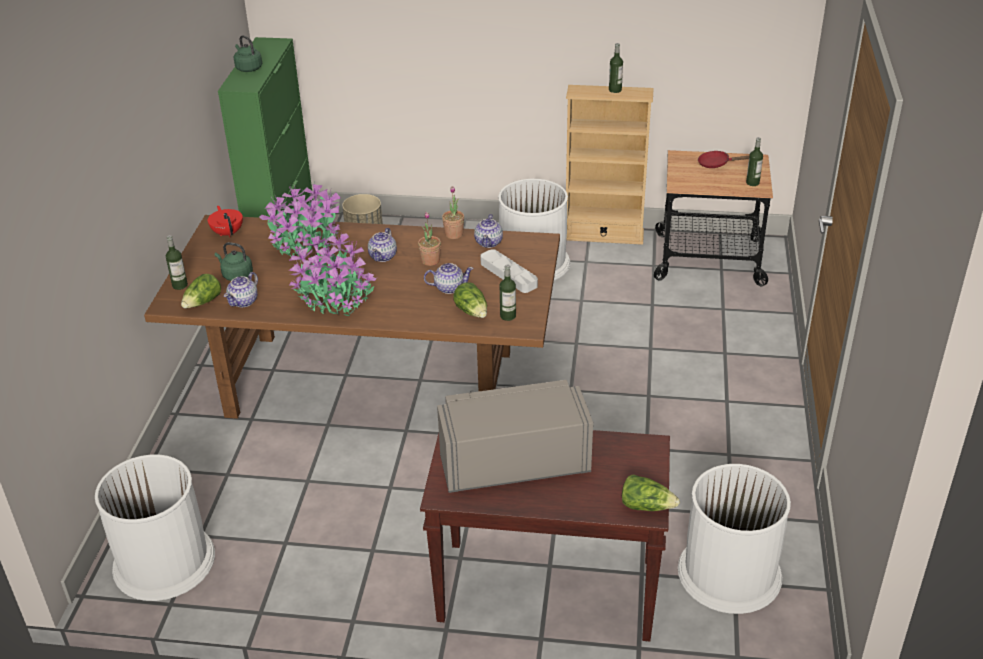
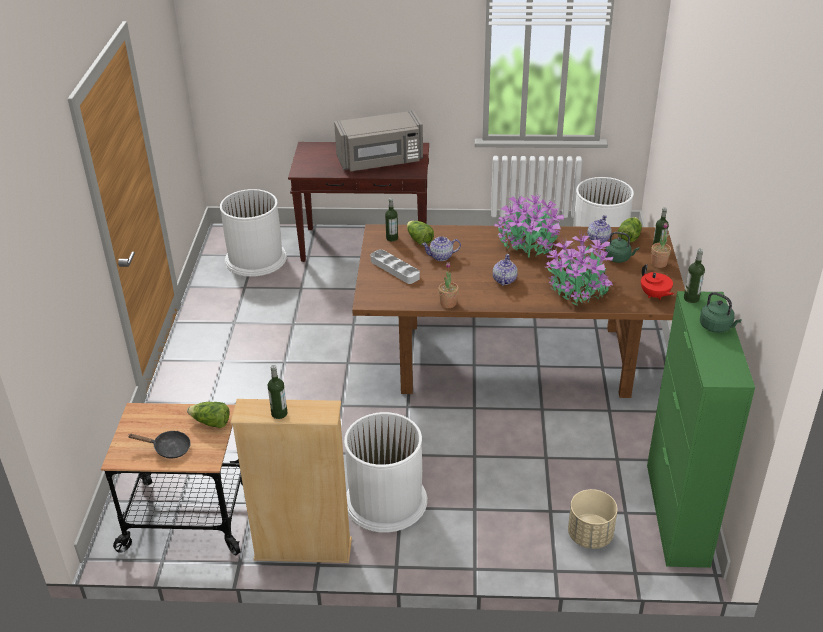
camera: 175 degrees right, 0 degrees up
potted plant [418,212,441,266] -> potted plant moved to [651,223,671,268]
teapot [474,214,503,248] -> none
lettuce [622,474,680,511] -> lettuce moved to [187,402,229,428]
red frying pan [698,151,749,168] -> black frying pan [128,431,191,458]
bottle [746,137,763,186] -> bottle moved to [684,249,705,303]

